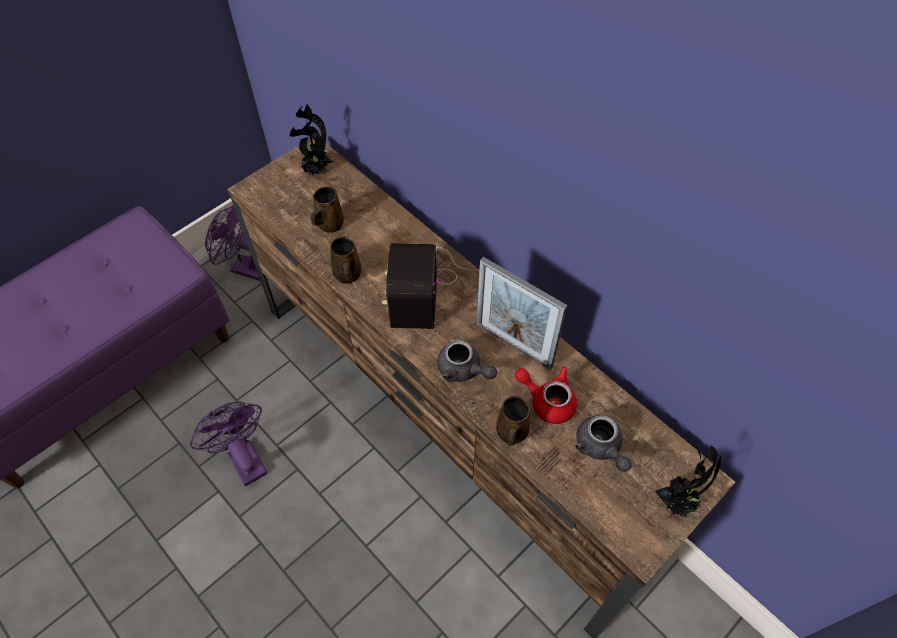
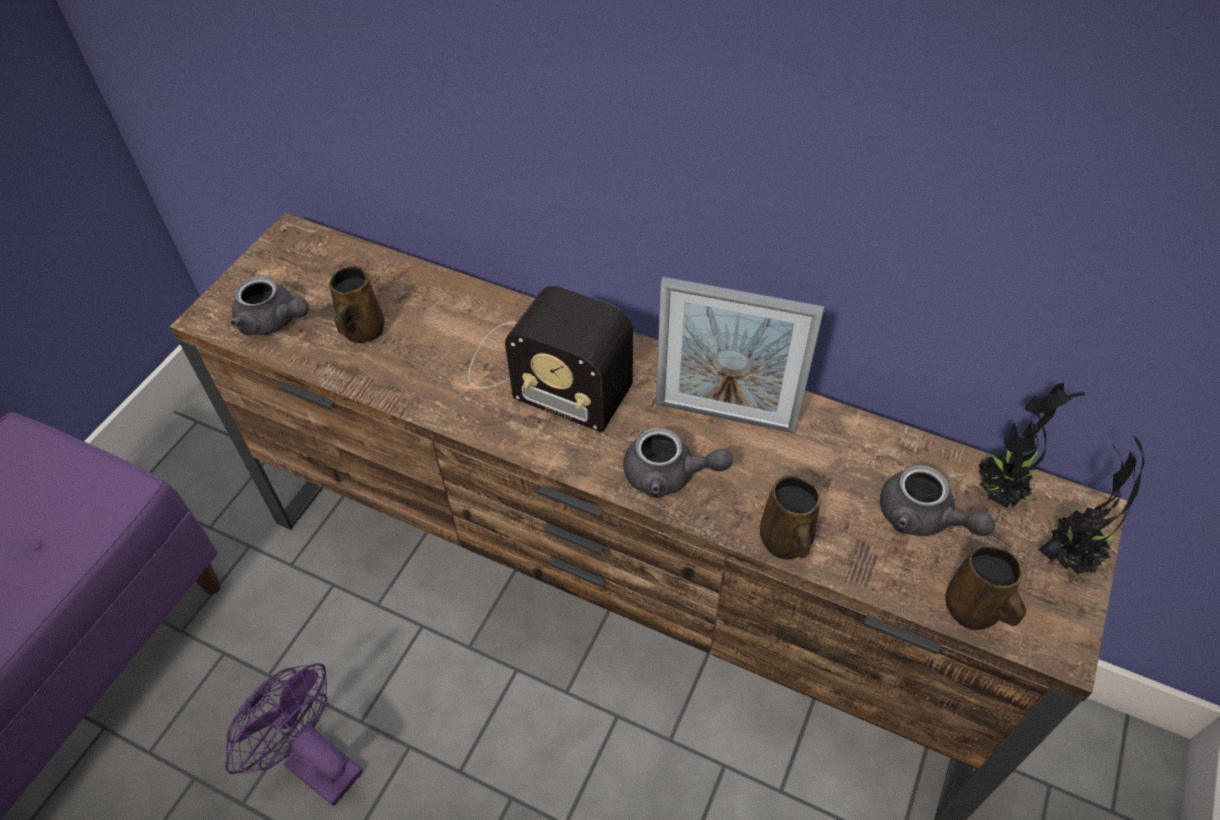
camera: 20 degrees left, 5 degrees down
purple fan [205,205,260,281] -> none
potted plant [290,104,334,175] -> potted plant moved to [978,383,1085,508]
brown mug [330,236,362,284] -> brown mug moved to [945,545,1026,630]
radio [382,243,470,329] -> radio turned 45 degrees counterclockwise [468,286,633,432]
red teapot [515,366,577,424] -> none
none -> grey teapot [231,276,309,335]

